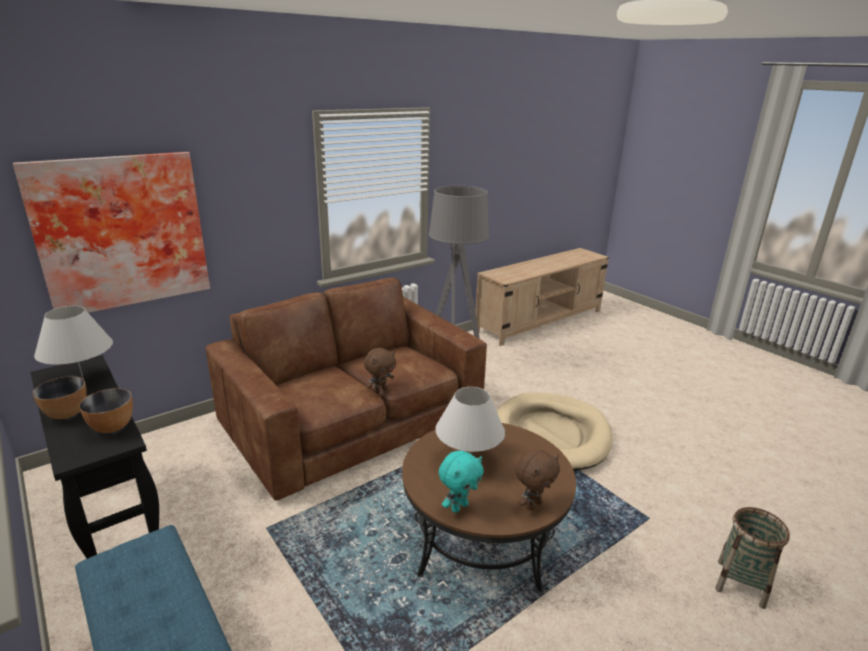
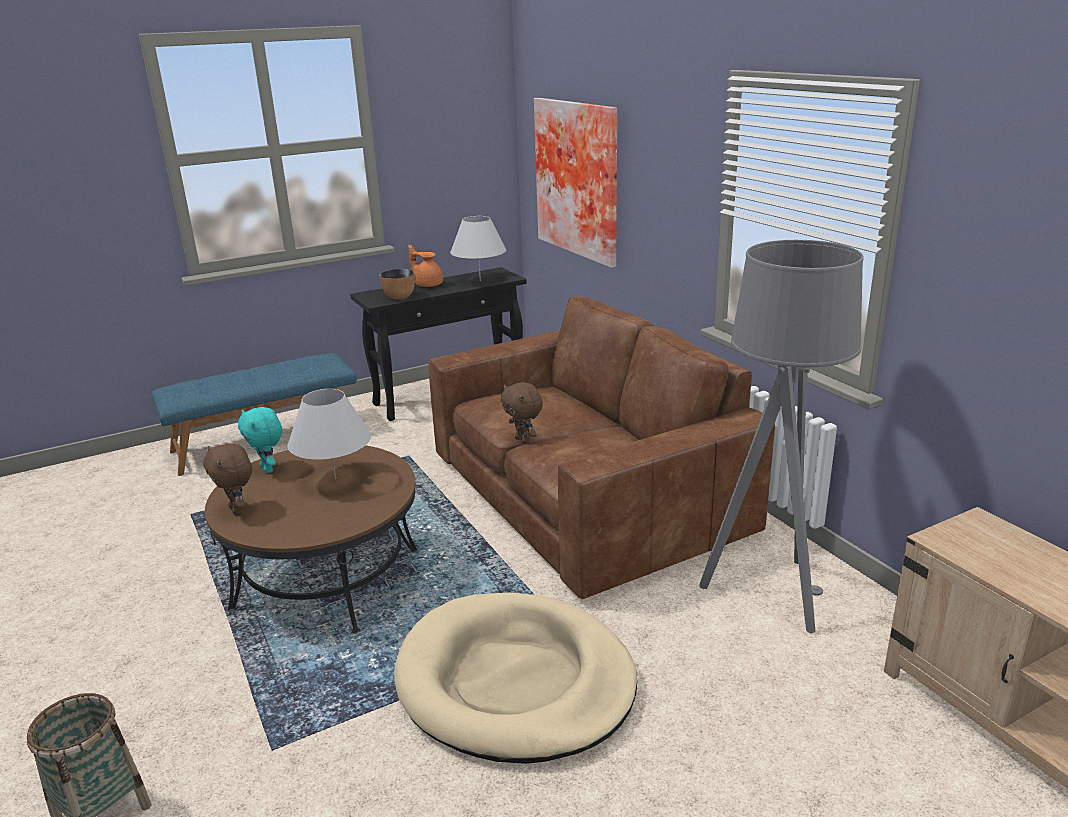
camera: 100 degrees right, 0 degrees up
bowl [33,376,87,419] -> orange teapot [408,245,443,287]

